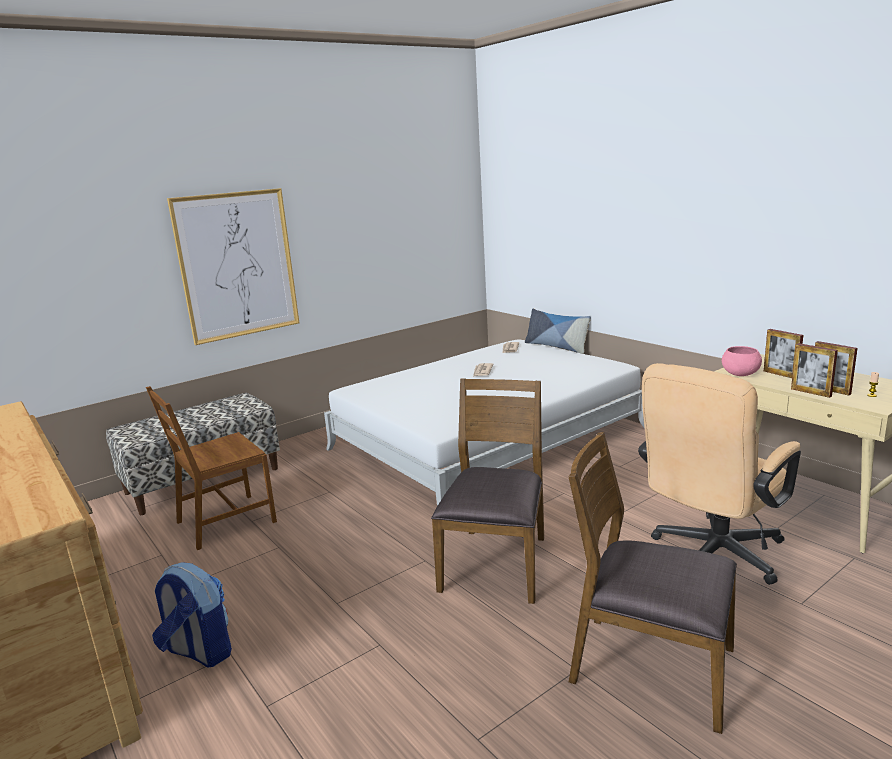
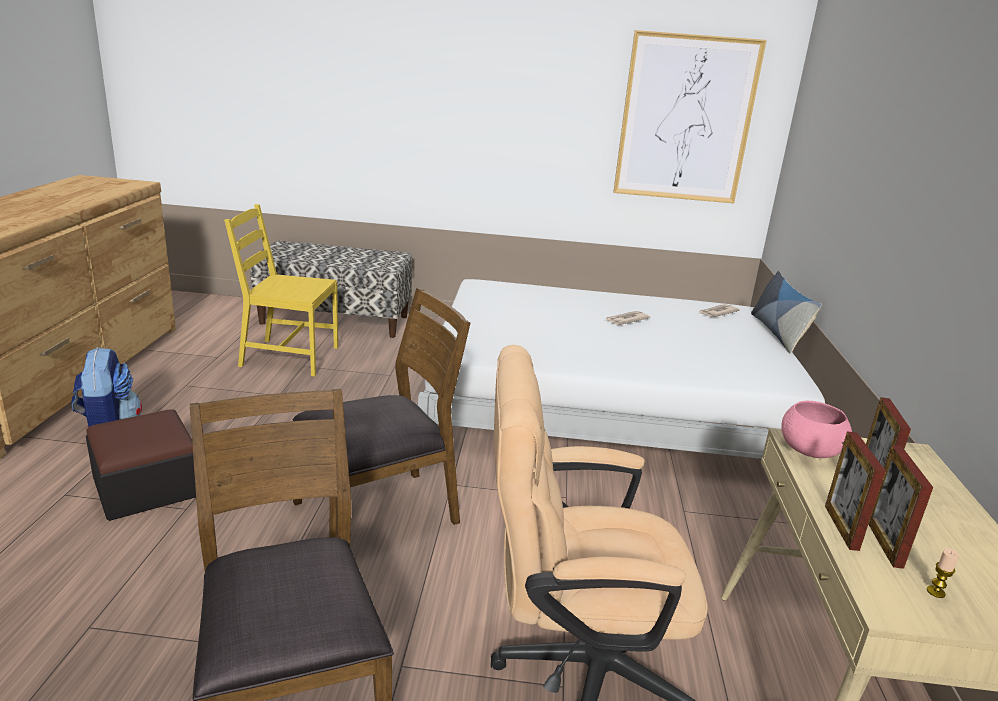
camera: 40 degrees right, 5 degrees up
brown chair [146,386,277,550] -> yellow chair [224,204,338,376]
picture [167,188,299,345] -> picture moved to [613,30,767,203]
none -> ottoman [86,409,196,521]

